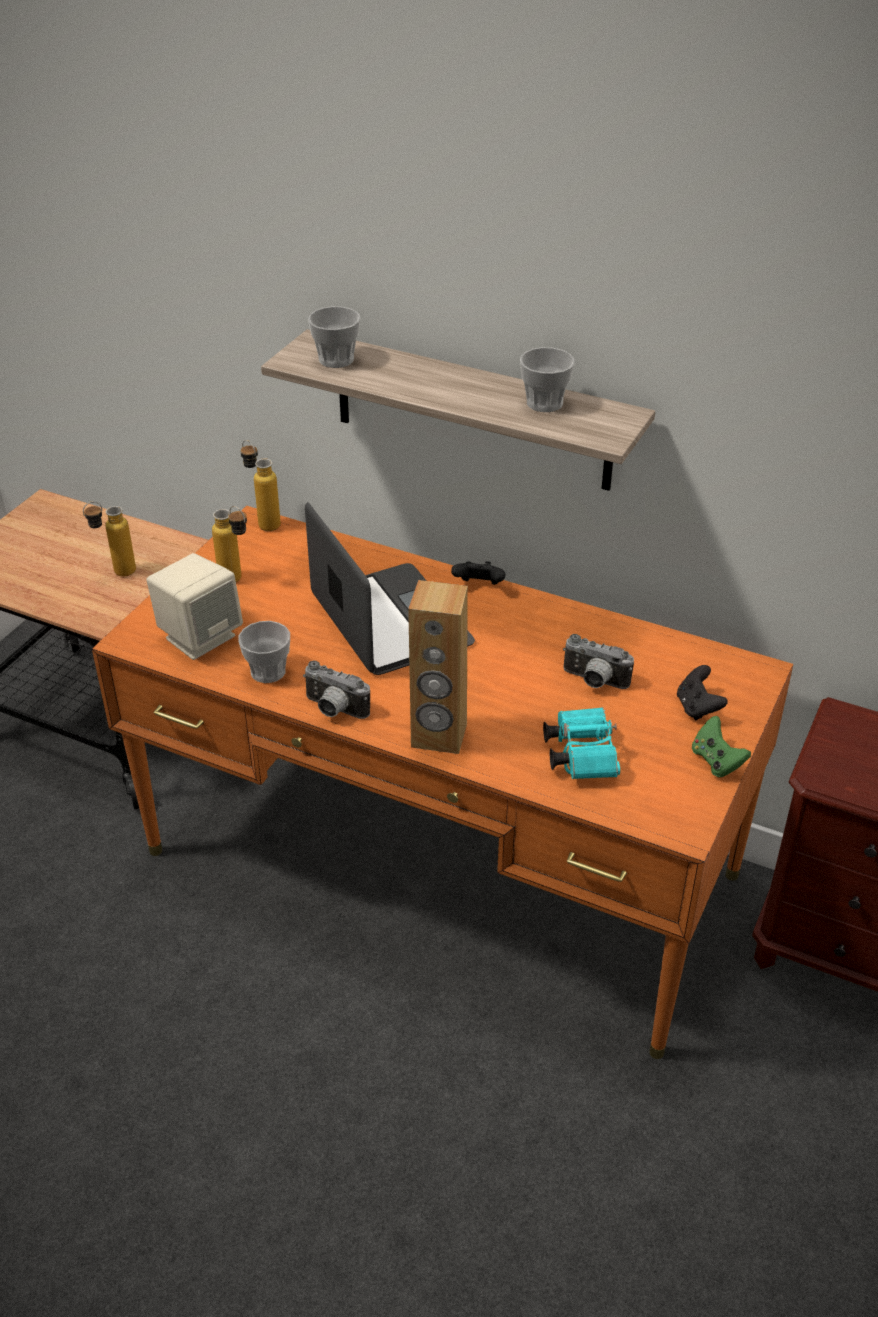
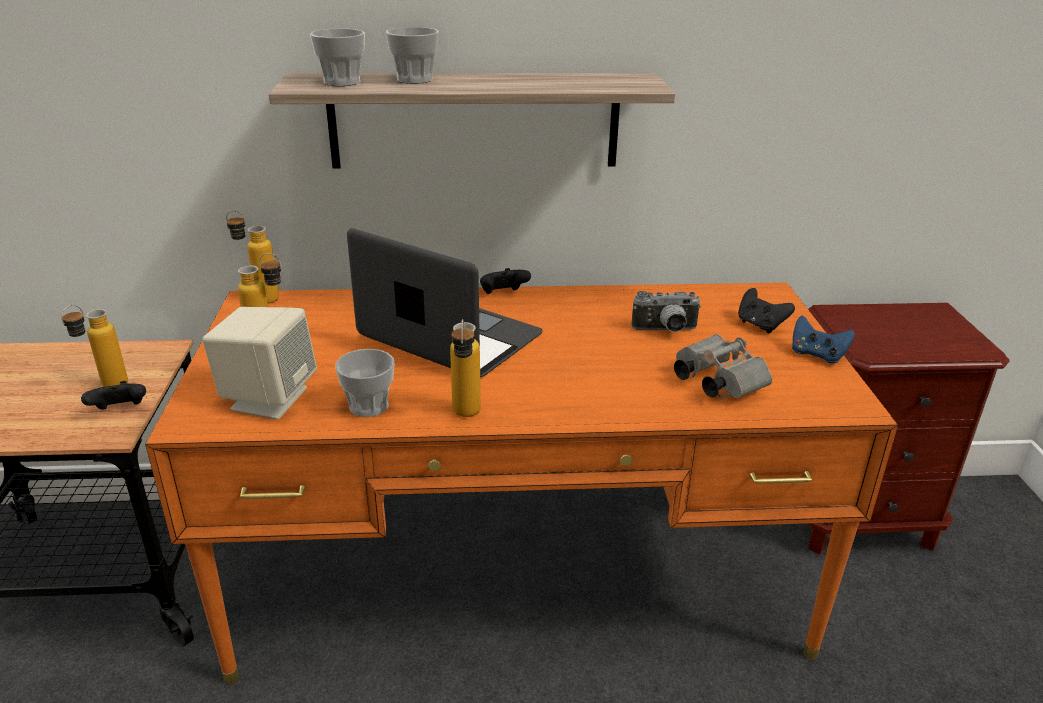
camera: 30 degrees left, 10 degrees down
camera [303,660,370,719] -> bottle [450,319,481,417]
brown speaker [408,580,468,754] -> none
cup [520,347,575,412] -> cup moved to [385,27,439,84]
turquoise binoculars [543,707,620,779] -> grey binoculars [674,334,773,398]
green game controller [692,716,751,777] -> blue game controller [792,315,855,363]
none -> black game controller [81,381,146,410]

